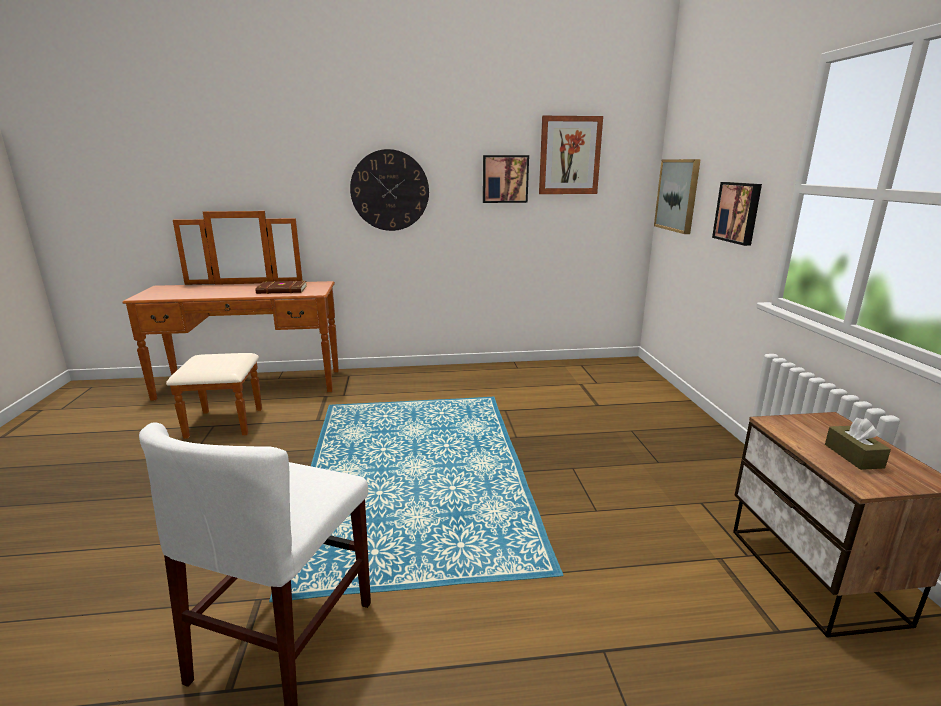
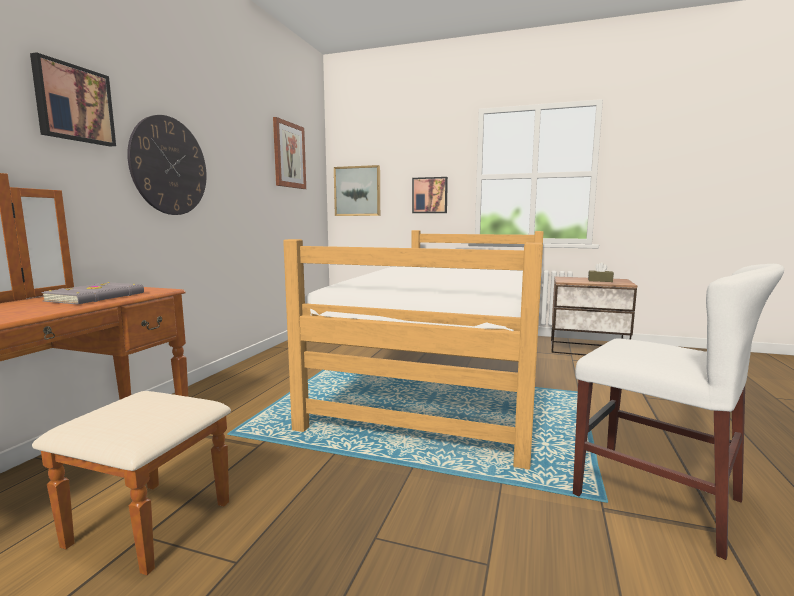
camera: 65 degrees left, 10 degrees down
brown book [255,281,307,294] -> grey book [41,282,144,304]
picture [483,155,529,203] -> picture moved to [30,52,116,147]
none -> bed [283,230,543,470]

